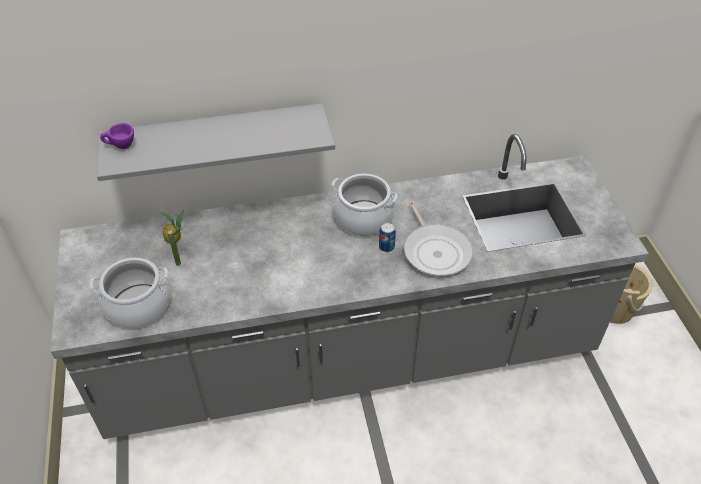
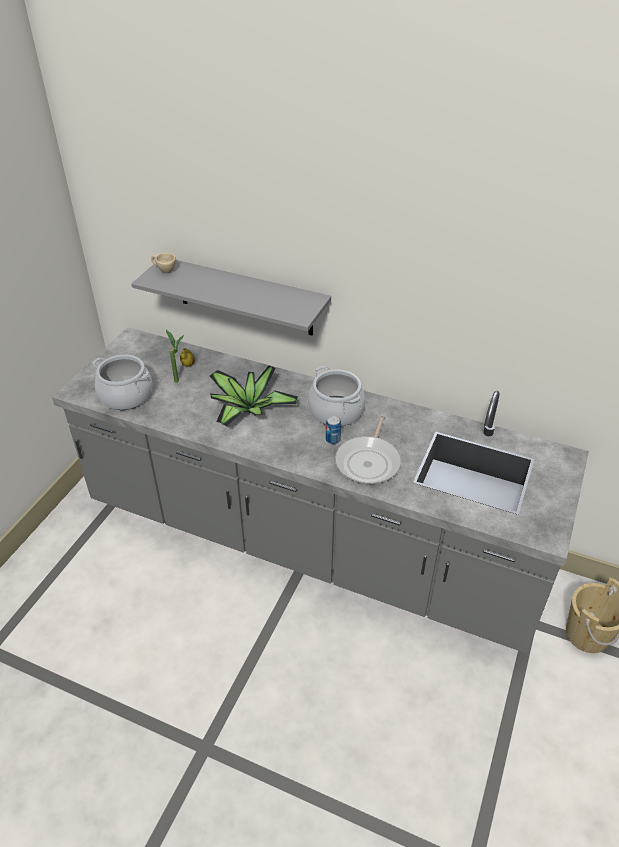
camera: 35 degrees right, 5 degrees down
purple cup [100,123,134,149] -> beige cup [151,253,176,273]
none -> potted plant [210,366,298,427]

